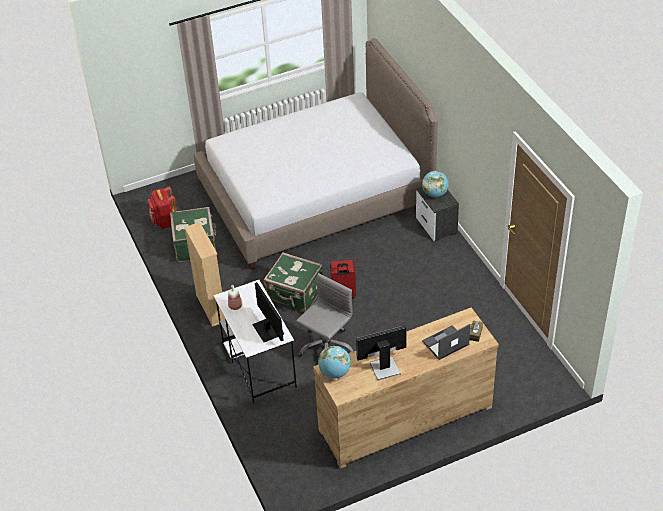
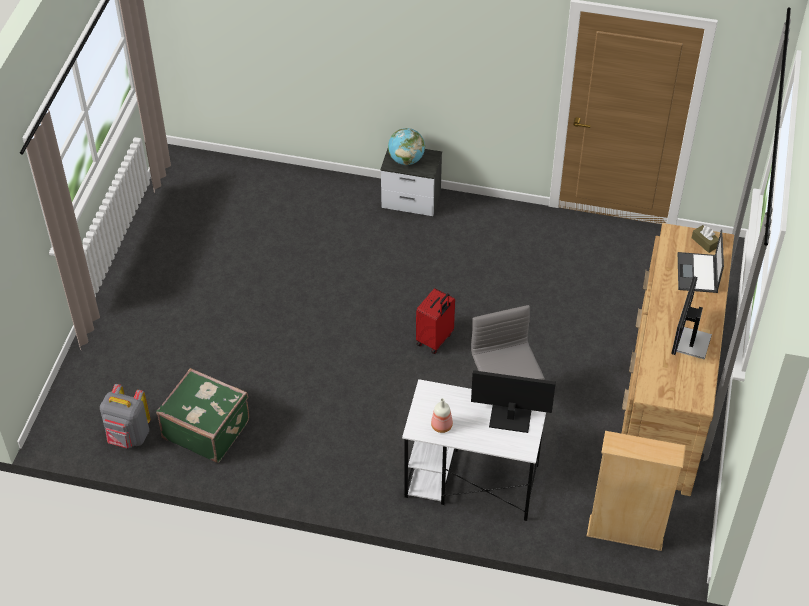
camera: 55 degrees left, 5 degrees up
red backpack [148,187,177,229] -> grey backpack [100,384,150,448]
beige bookcase [184,222,225,327] -> beige bookcase moved to [587,431,686,551]
bed [194,38,438,270] -> none
green suitcase [264,252,323,312] -> none
globe [318,346,351,379] -> none

